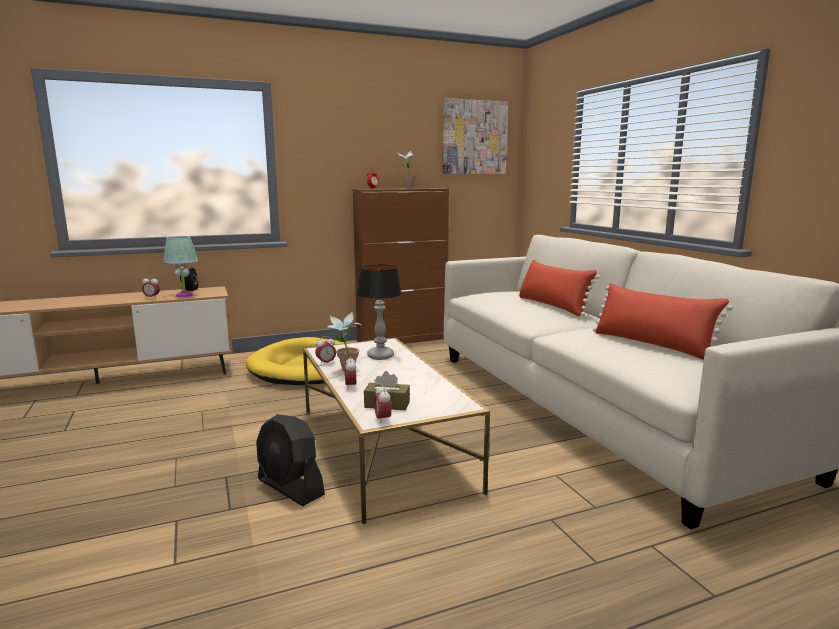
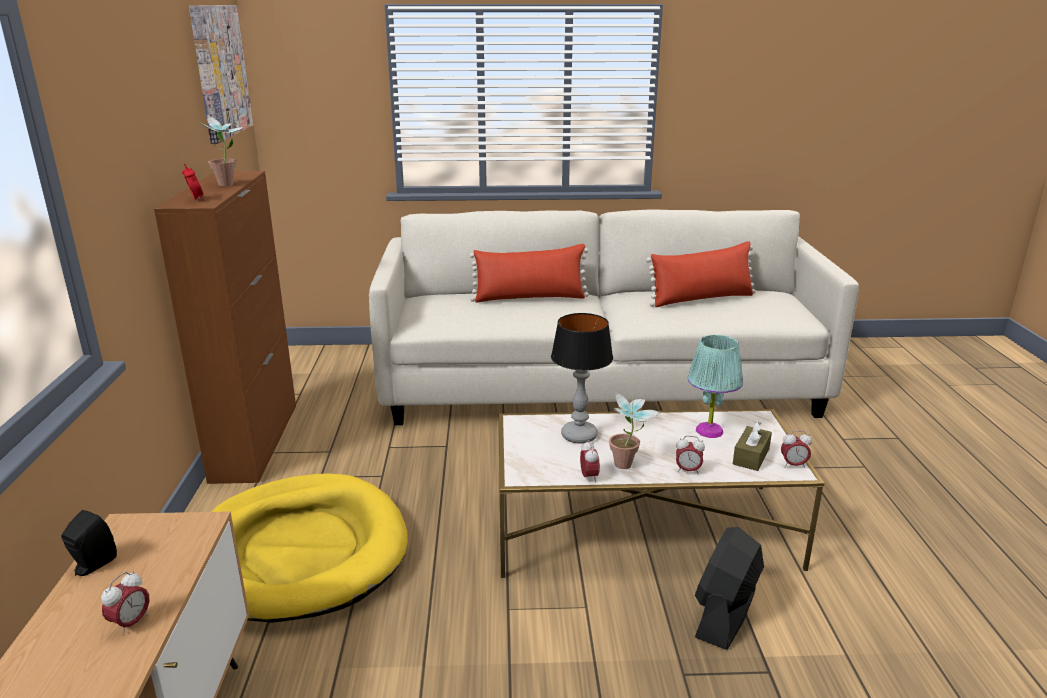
camera: 70 degrees left, 10 degrees up
turquoise table lamp [164,236,198,297] -> turquoise table lamp moved to [687,335,743,438]
black fan [256,414,325,506] -> black fan turned 150 degrees clockwise [695,527,764,650]

